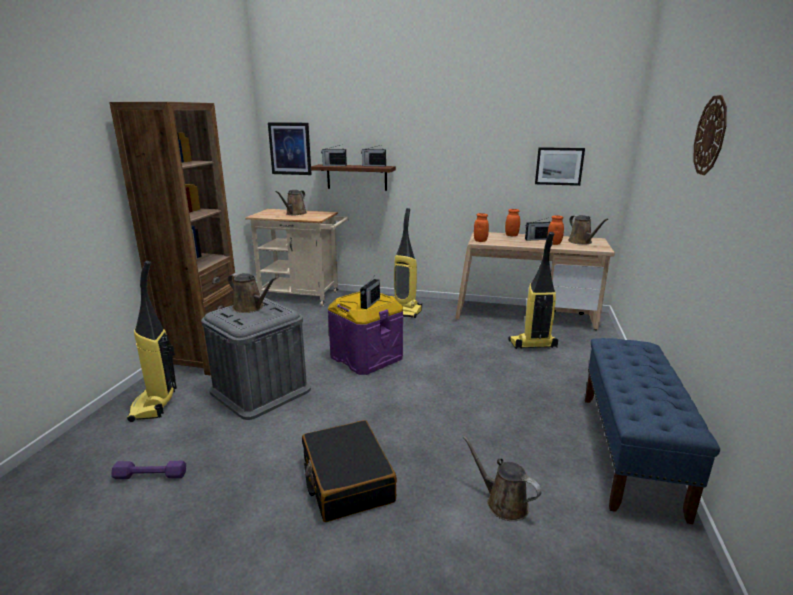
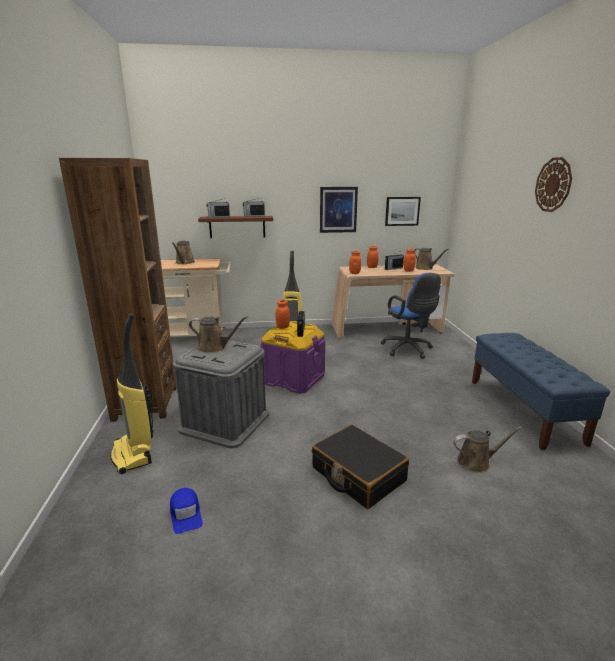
camera: 20 degrees left, 0 degrees up
purple dumbbell [111,461,186,479] -> blue cap [170,488,203,534]
picture [268,122,312,175] -> picture moved to [320,187,358,233]
brown watering can [463,436,541,521] -> brown watering can turned 150 degrees clockwise [453,426,522,473]
vacuum cleaner [508,232,558,349] -> blue office chair [380,273,441,359]
none -> orange jar [275,300,290,329]

